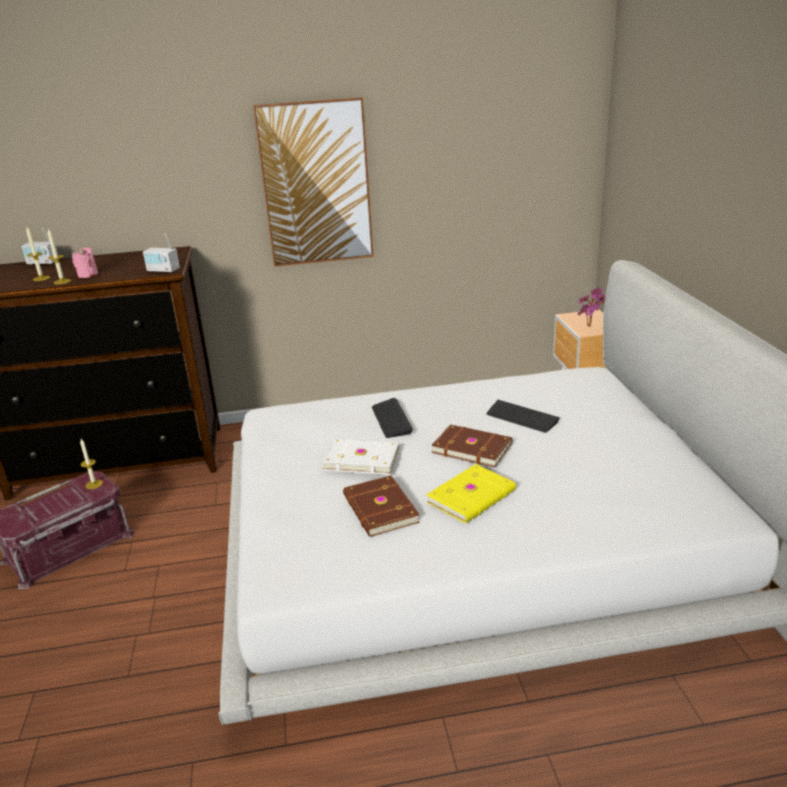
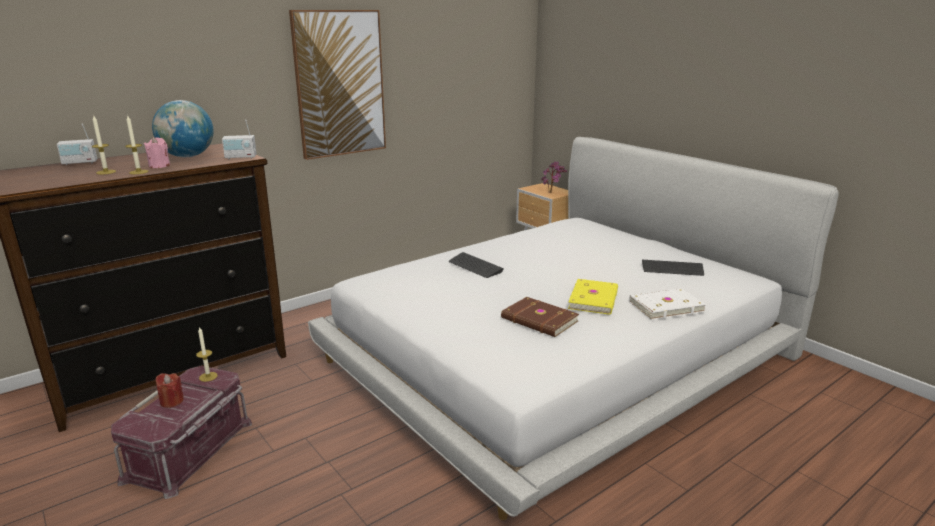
camera: 30 degrees left, 5 degrees down
white book [322,438,400,475] -> white book moved to [629,288,706,320]
brown book [431,424,512,467] -> none
keyboard [486,400,560,433] -> keyboard moved to [642,260,704,276]
none -> globe [152,100,214,157]
none -> red candle [155,373,184,408]

